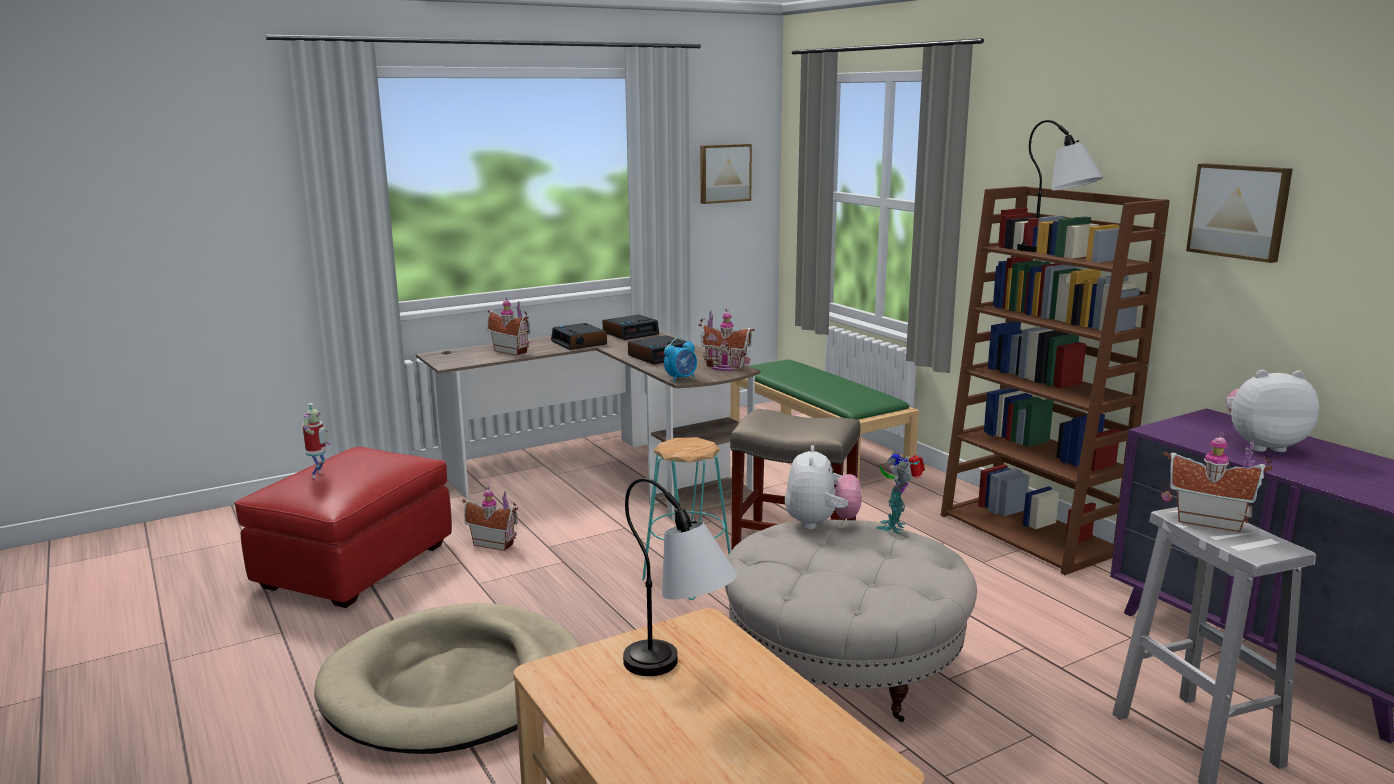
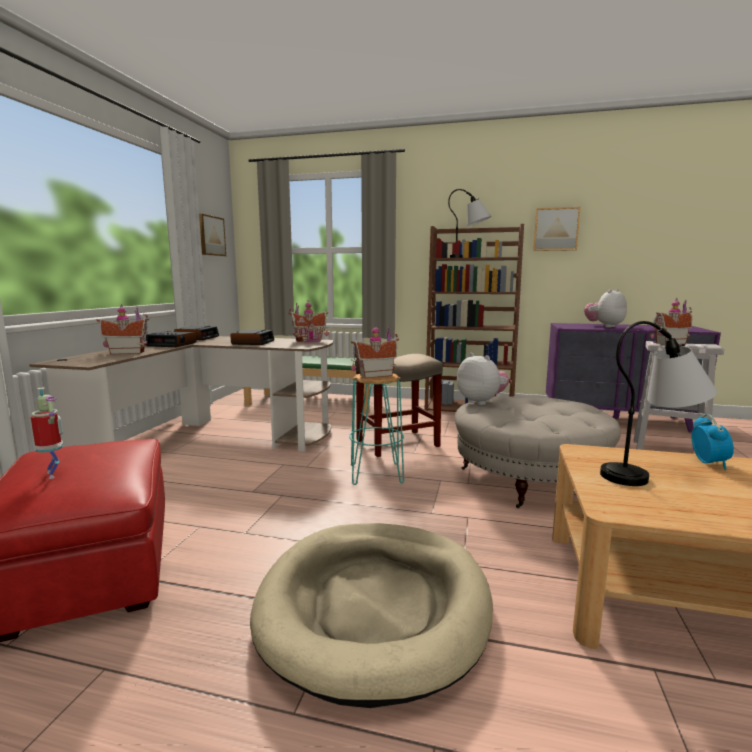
camera: 45 degrees left, 5 degrees down
toy house [462,486,518,551] -> toy house moved to [351,324,399,378]
alarm clock [664,337,697,382] -> alarm clock moved to [691,414,734,470]
toy robot [876,452,925,534] -> none

